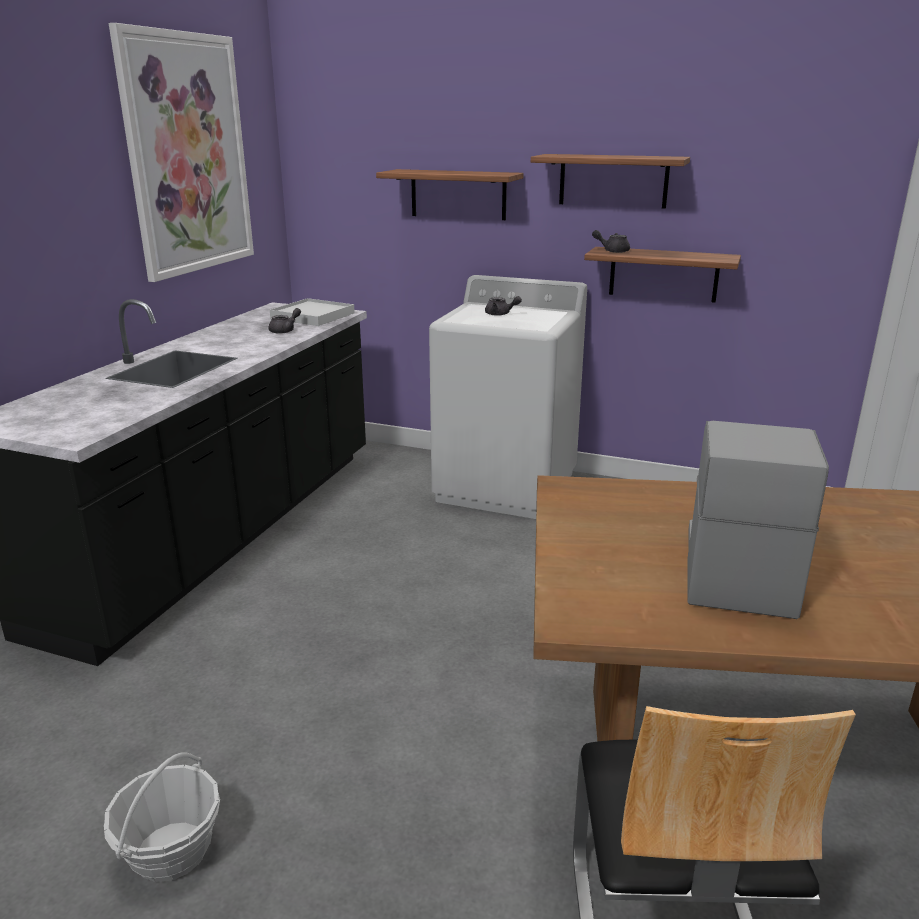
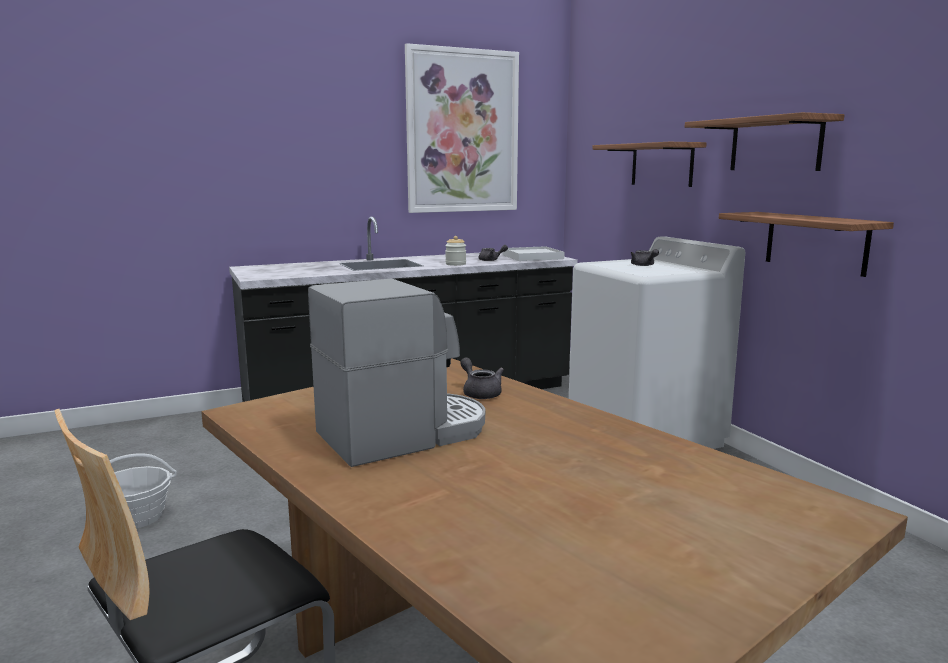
camera: 45 degrees right, 10 degrees down
grey teapot [592,230,630,253] -> grey teapot moved to [461,358,504,399]
none -> jar [445,236,466,266]

